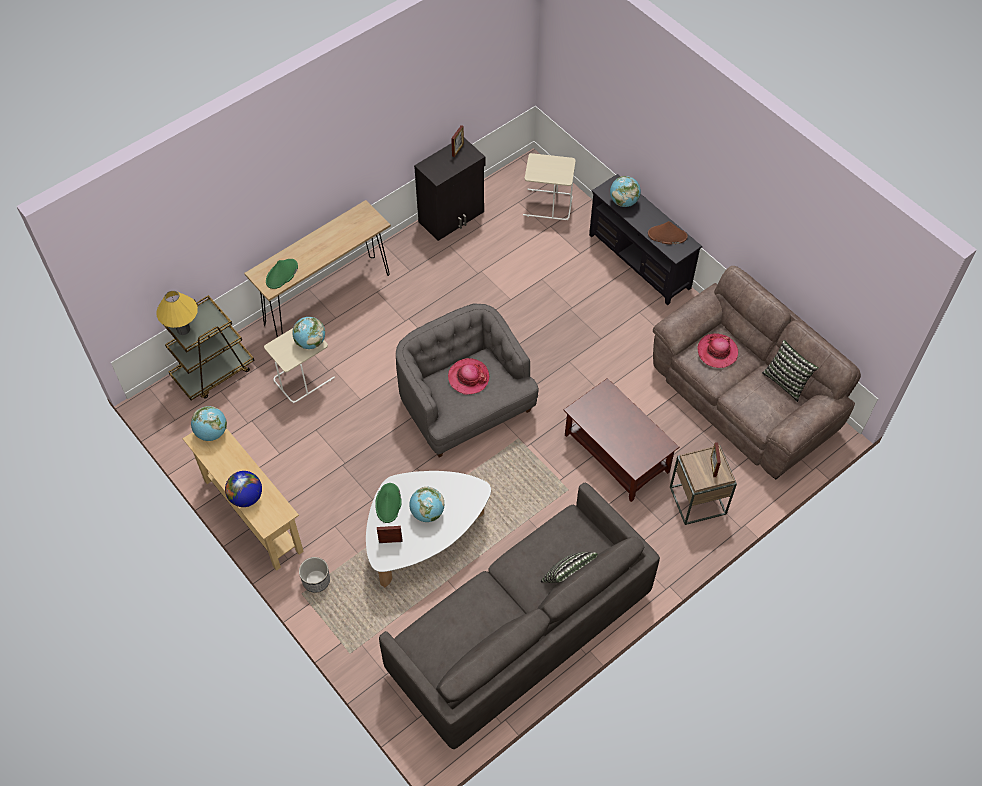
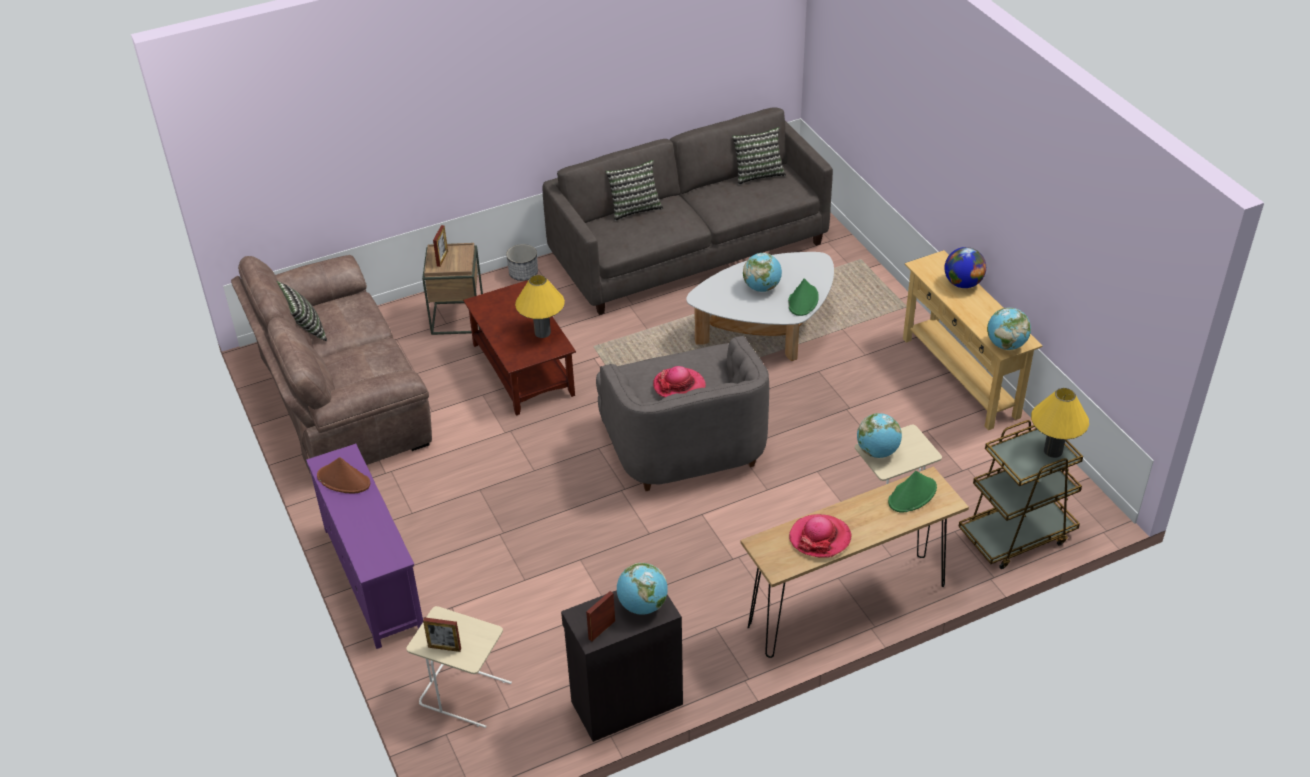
camera: 165 degrees left, 15 degrees down
planter [299,557,330,592] -> planter moved to [506,244,538,281]
picture frame [377,526,402,543] -> picture frame moved to [423,617,461,652]
black tv stand [589,174,702,305] -> purple tv stand [306,444,423,649]
globe [610,176,641,207] -> globe moved to [617,563,668,615]
hat [698,333,738,368] -> hat moved to [789,514,851,557]
none -> yellow table lamp [515,275,565,338]
none -> pillow [732,127,786,185]

